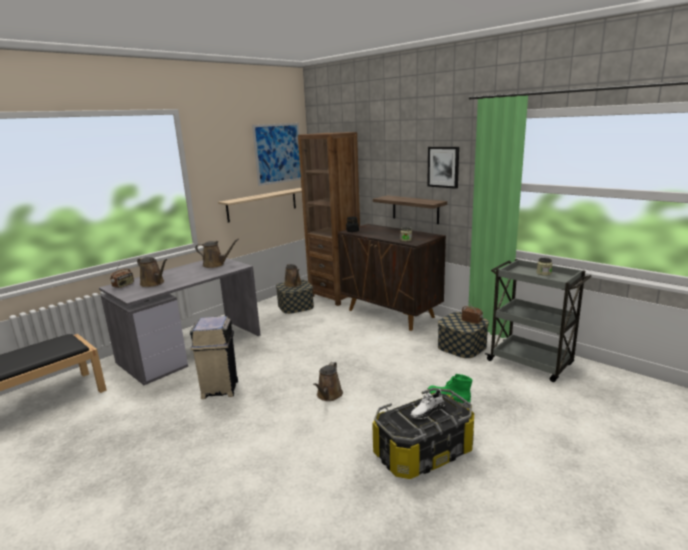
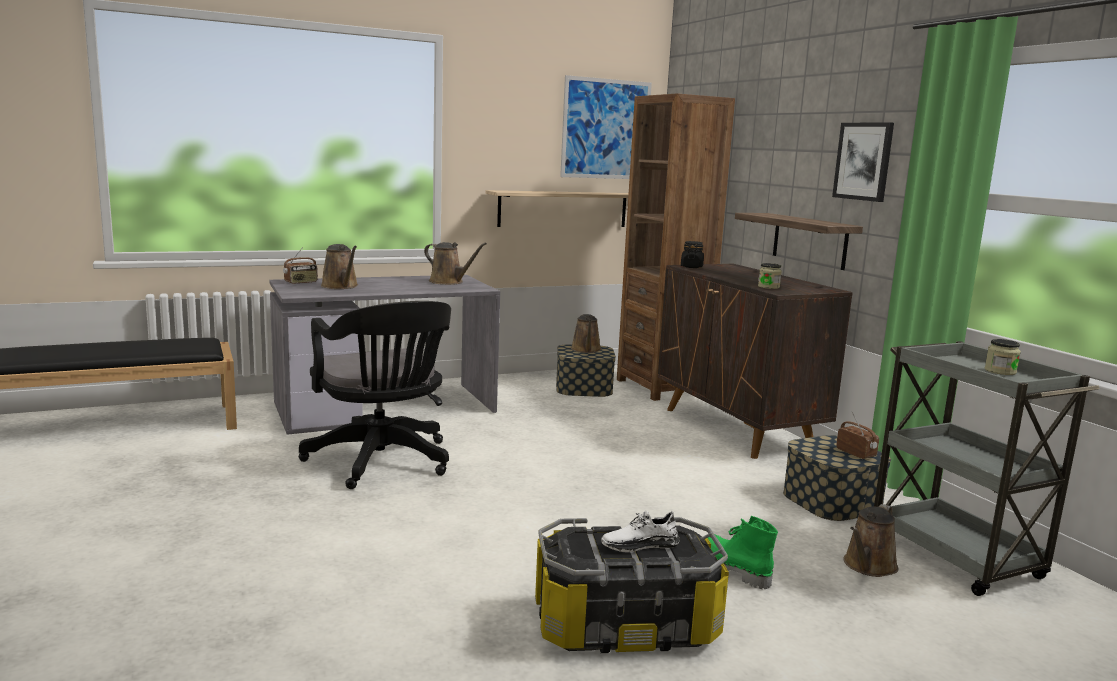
camera: 20 degrees right, 5 degrees down
beige trash can [190,316,238,399] -> black office chair [298,301,451,489]
brown watering can [313,362,343,401] -> brown watering can moved to [843,504,898,577]

